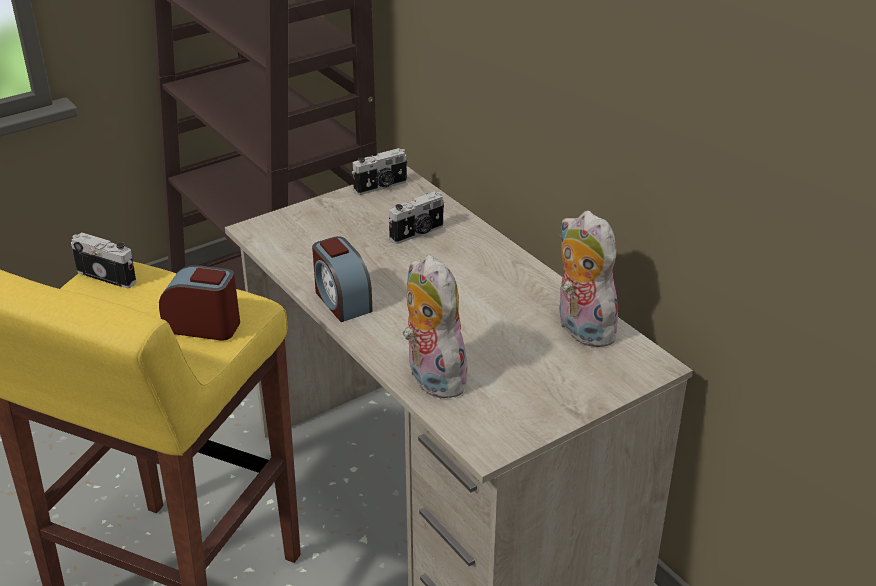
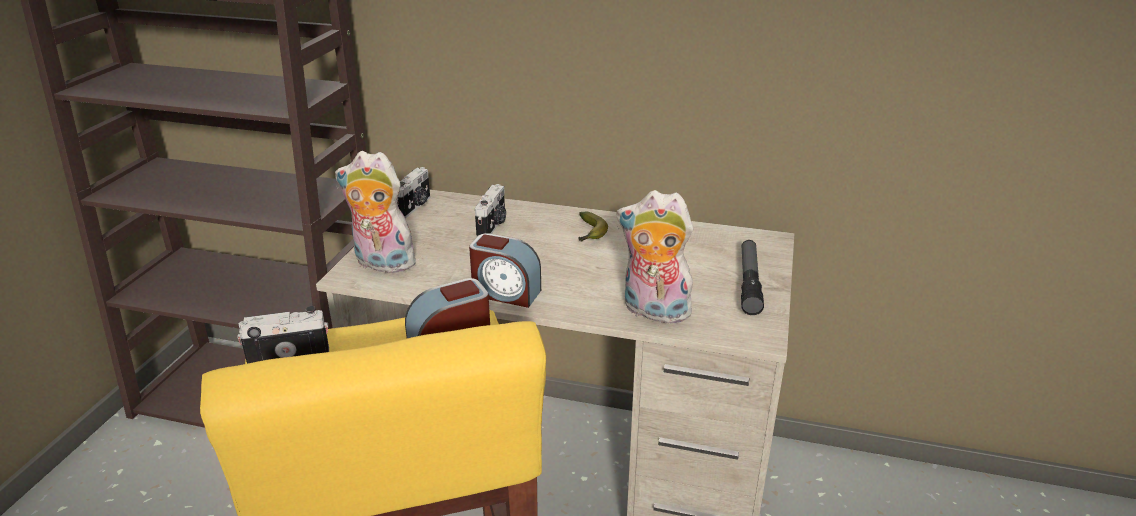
camera: 40 degrees left, 5 degrees down
plush toy [559,211,618,347] -> plush toy moved to [335,151,420,273]
none -> banana [578,212,608,242]
none -> flashlight [741,240,764,315]

